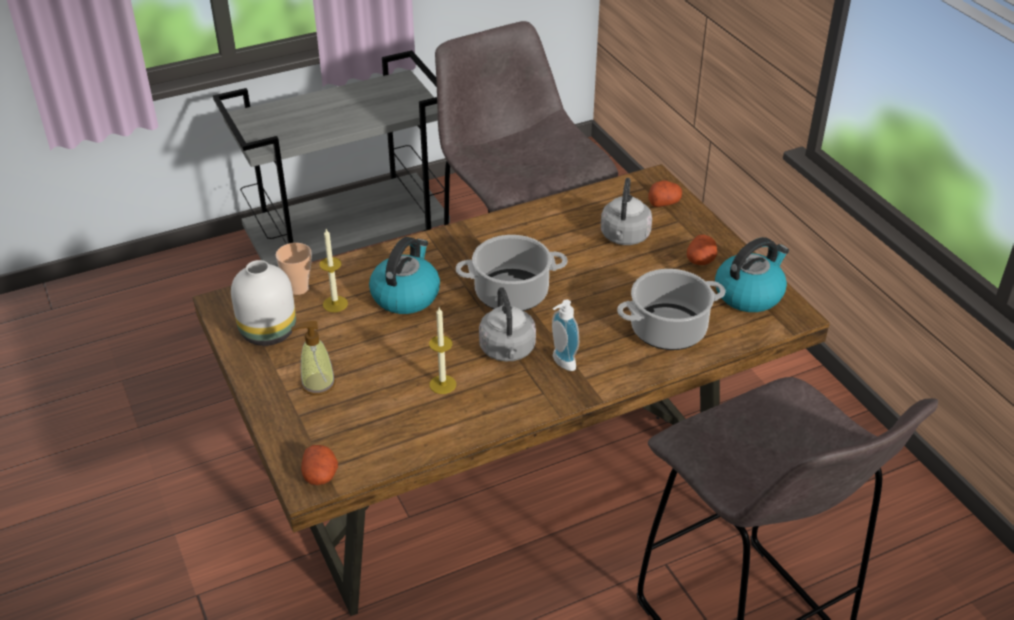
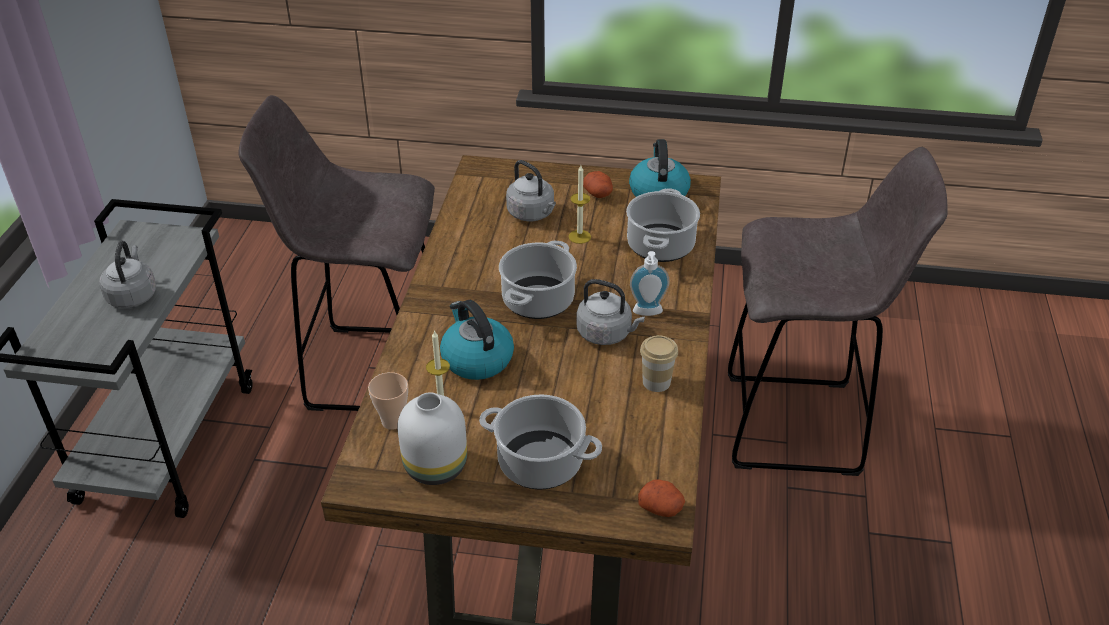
camera: 55 degrees left, 0 degrees up
soap dispenser [291,321,336,395] -> cooking pot [479,394,602,490]
candle [429,308,456,394] -> candle moved to [569,165,591,244]
potato [648,180,682,207] -> none
none -> grey kettle [100,241,156,308]
none -> cup [640,335,678,392]

